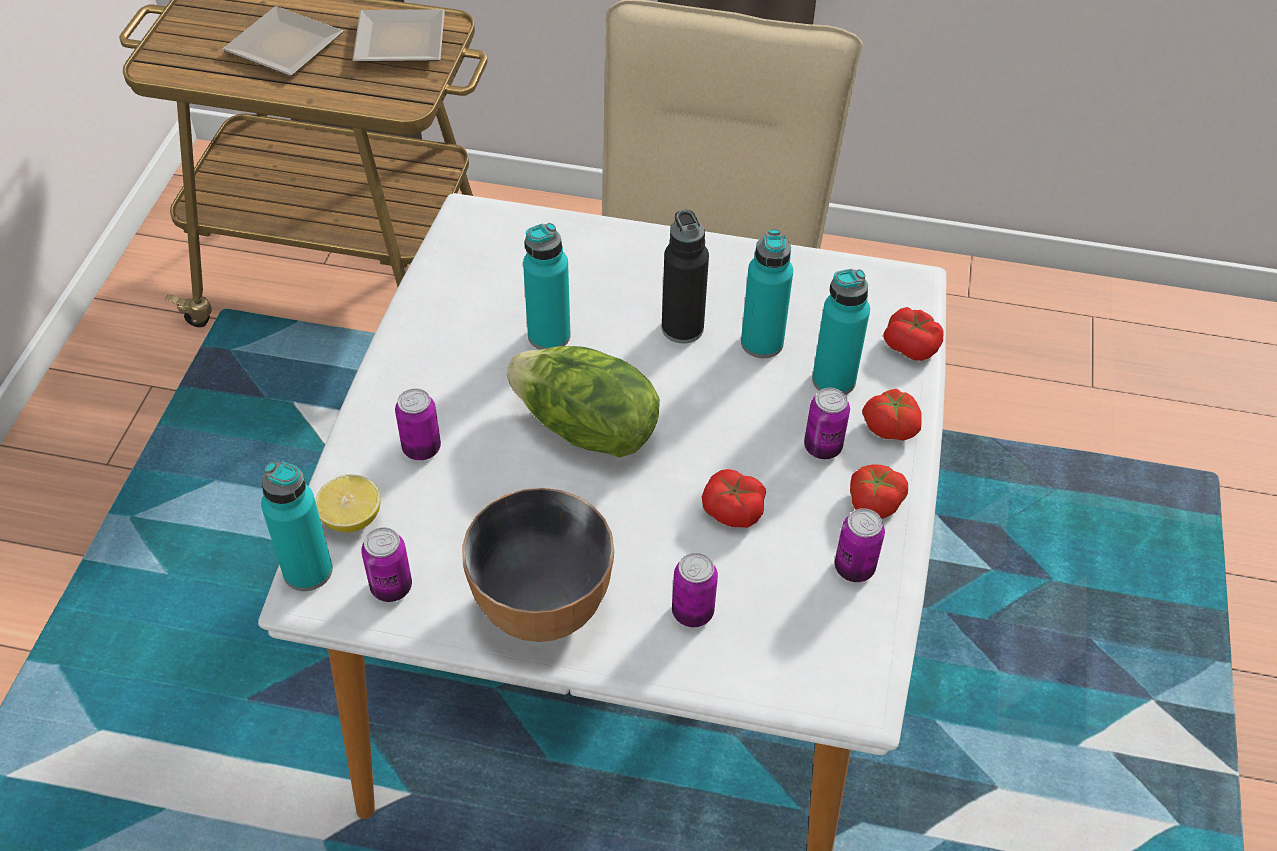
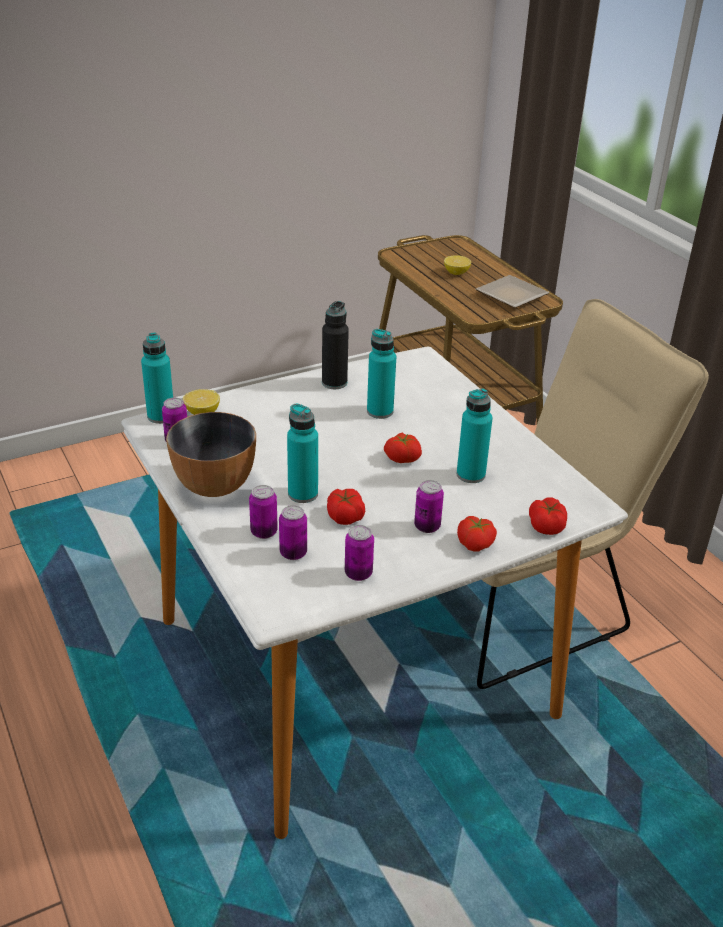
camera: 50 degrees right, 15 degrees down
plate [222,6,343,76] -> lemon [444,255,472,275]
can [395,388,441,461] -> can moved to [279,505,307,560]
lettuce [507,346,660,457] -> none
black bottle [661,210,709,343] -> black bottle moved to [322,301,349,389]
turquoise bottle [812,269,870,395] -> turquoise bottle moved to [287,404,318,503]
tomato [850,464,908,519] -> tomato moved to [384,432,422,463]

